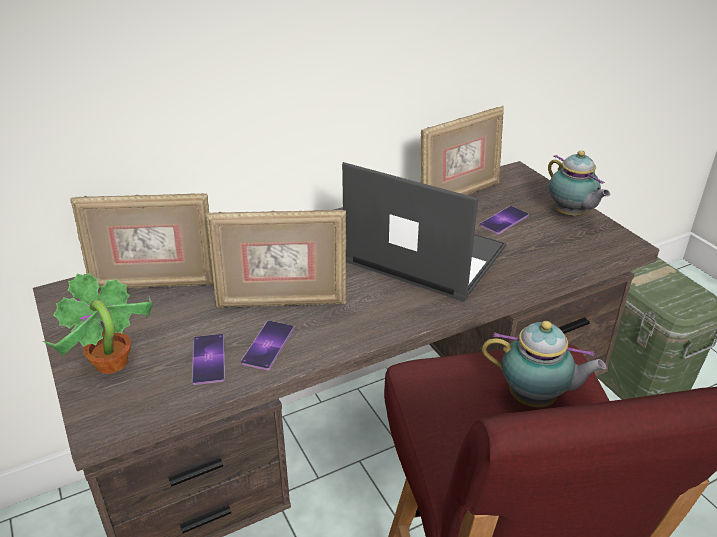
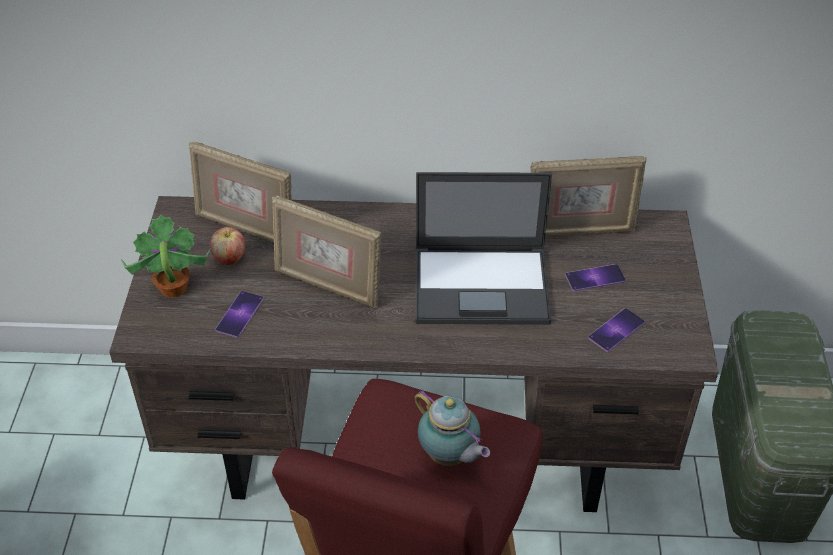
camera: 30 degrees right, 10 degrees up
phone [241,321,294,370] -> phone moved to [588,308,645,352]
laptop [342,162,506,302] -> laptop turned 120 degrees clockwise [415,172,552,325]
teapot [548,151,610,217] -> none
none -> apple [210,227,245,265]

